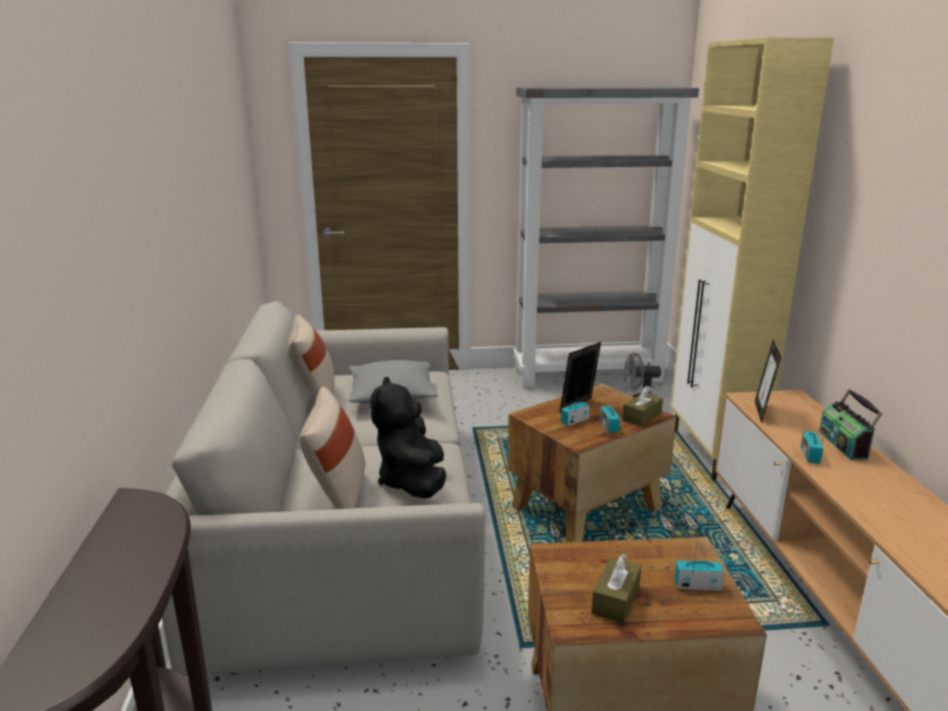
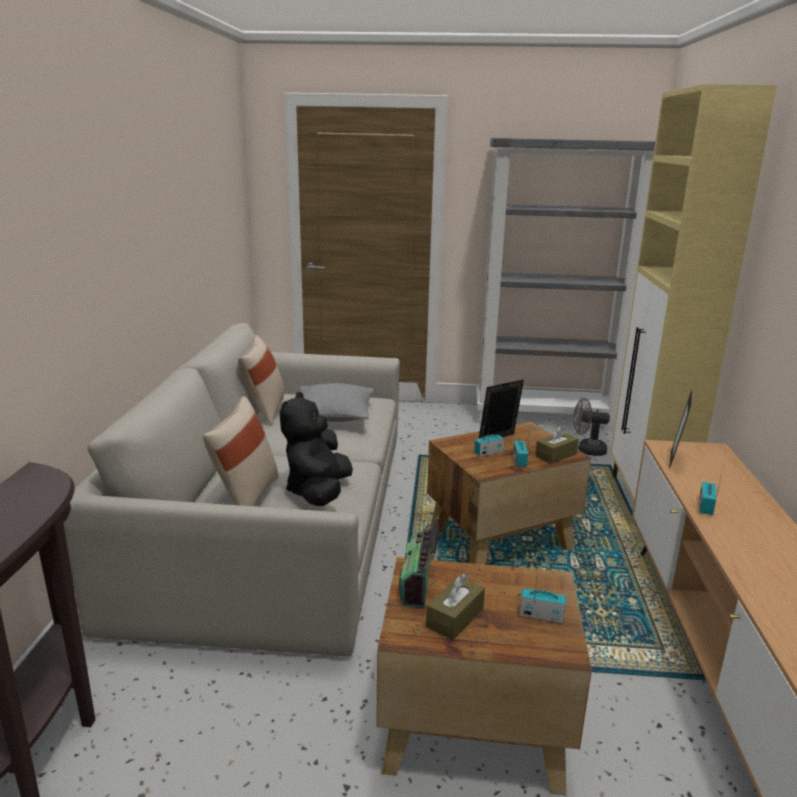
camera: 10 degrees right, 0 degrees up
radio [819,389,882,460] -> radio moved to [399,517,439,608]

